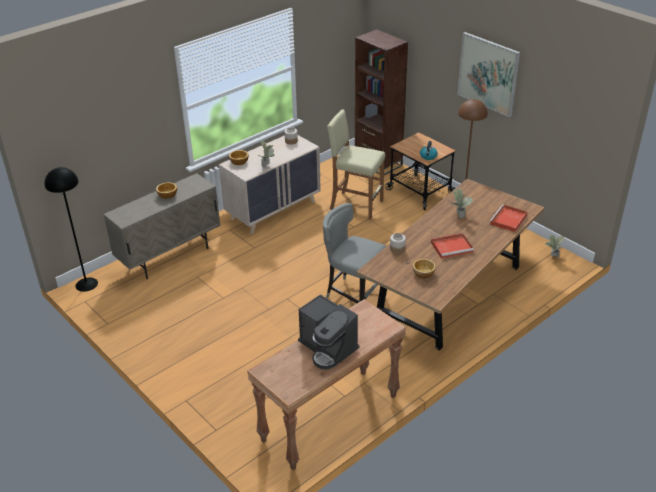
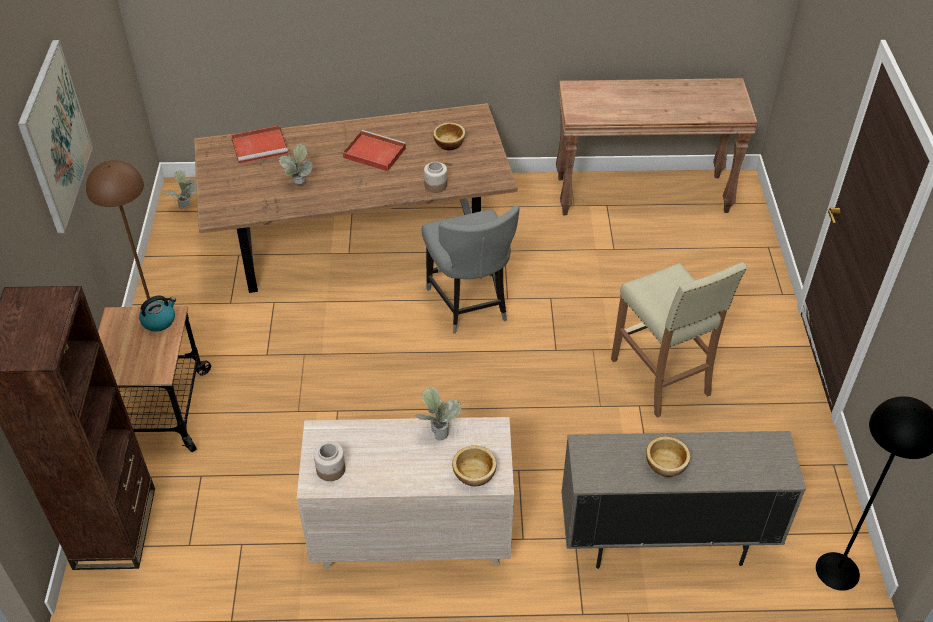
camera: 140 degrees left, 10 degrees up
coffee machine [298,294,360,370] -> none
beige stool [327,110,385,219] -> beige stool moved to [611,262,747,418]

